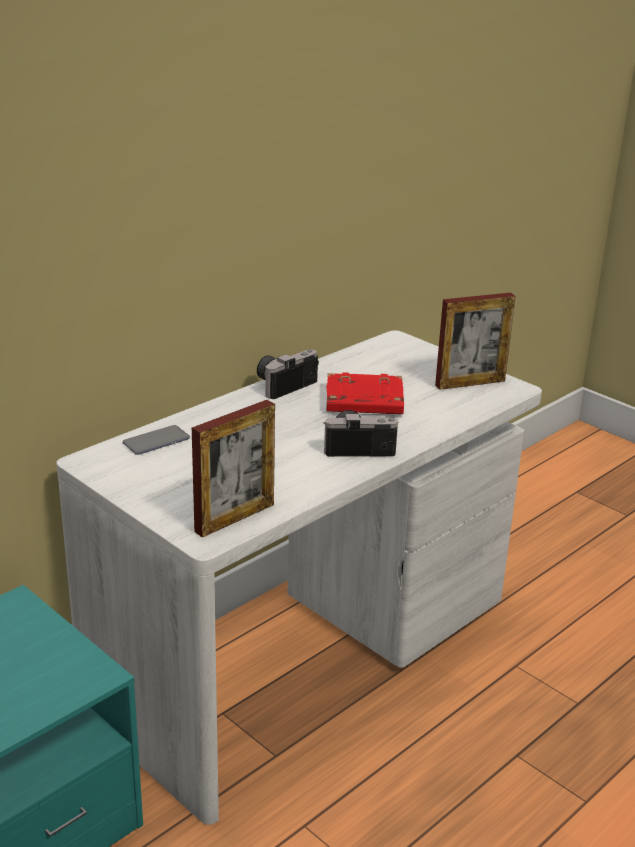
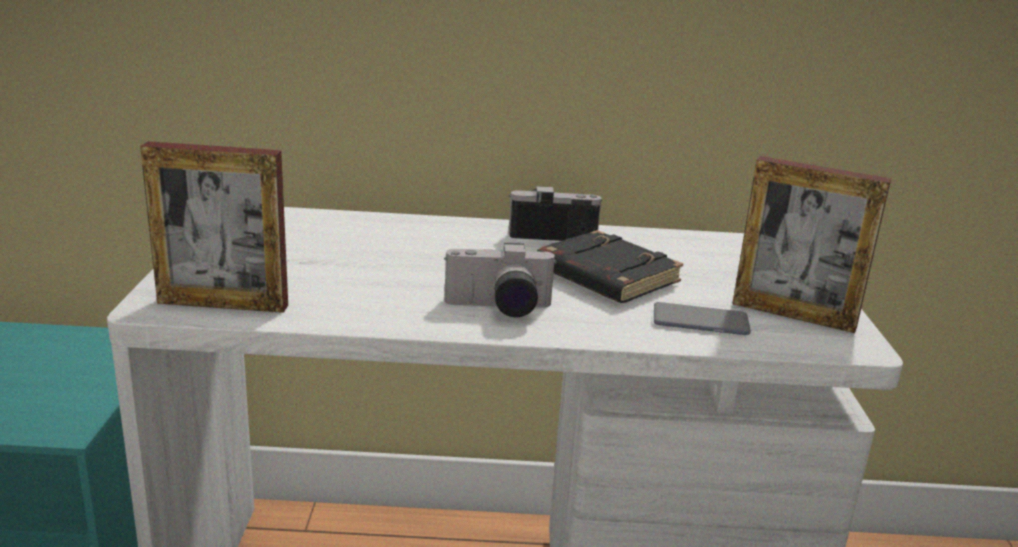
camera: 45 degrees right, 5 degrees down
phone [122,425,190,455] -> phone moved to [654,302,751,335]
camera [323,410,399,457] -> camera turned 135 degrees clockwise [444,243,557,317]
red book [326,372,404,414] -> black book [537,230,683,303]

